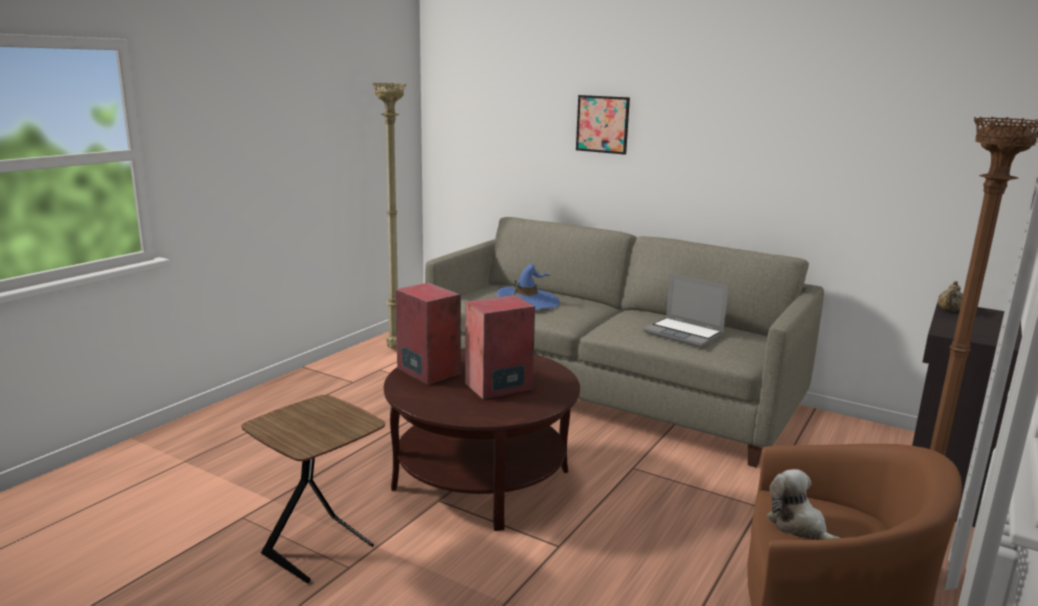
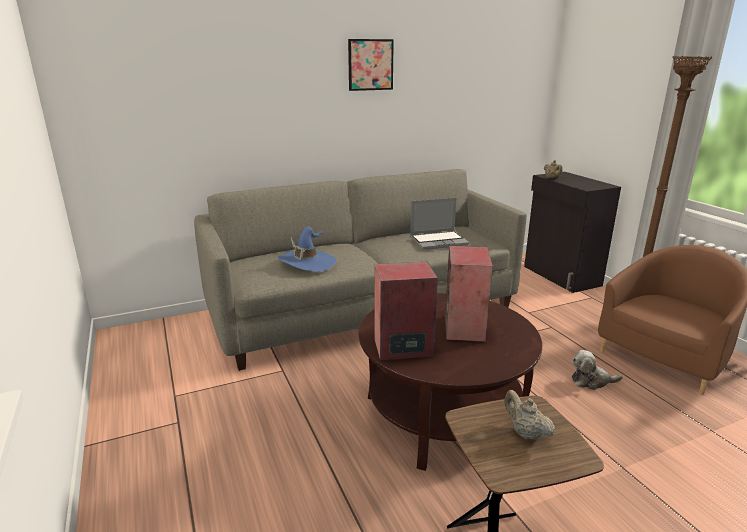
camera: 55 degrees left, 5 degrees up
beige floor lamp [373,82,406,349] -> none
picture [576,95,630,155] -> picture moved to [348,39,394,91]
plush toy [767,469,840,540] -> plush toy moved to [572,350,623,390]
none -> beige teapot [504,390,555,440]

